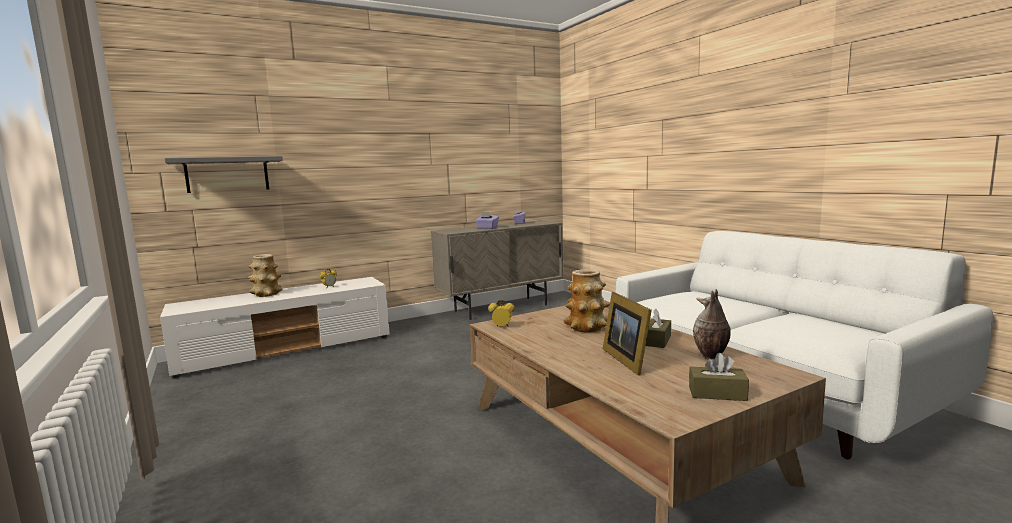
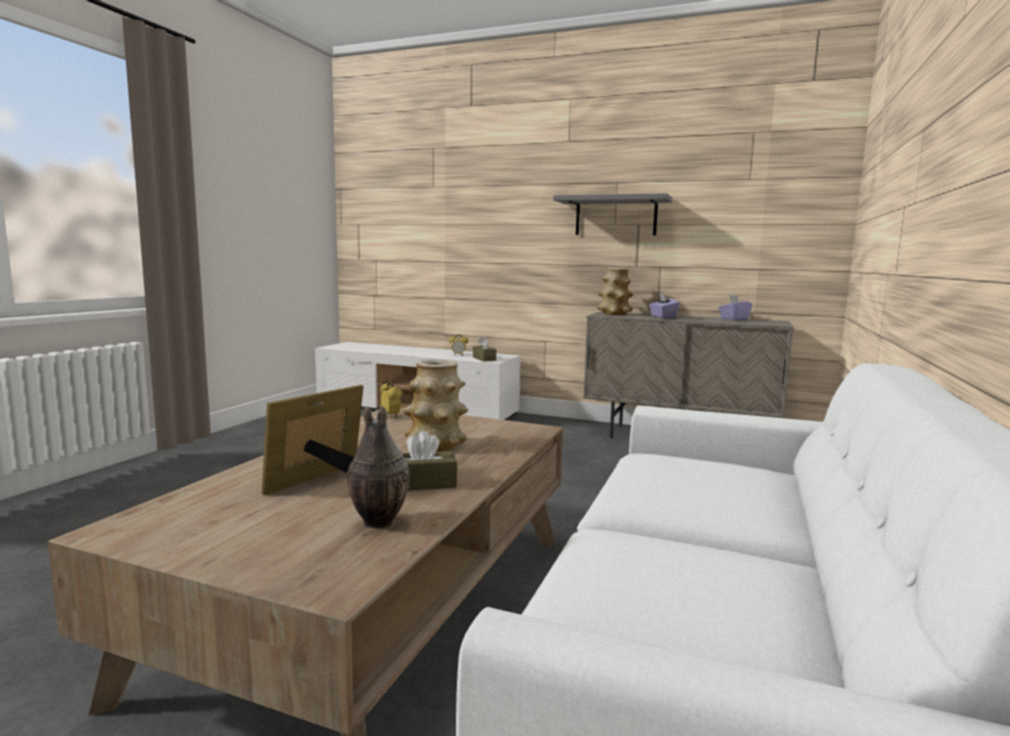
camera: 50 degrees right, 0 degrees up
grey shelf [165,156,283,193] -> grey shelf moved to [553,193,672,235]
vase [248,254,283,297] -> vase moved to [597,268,633,315]
brown tissue box [689,353,749,401] -> brown tissue box moved to [473,337,496,361]

